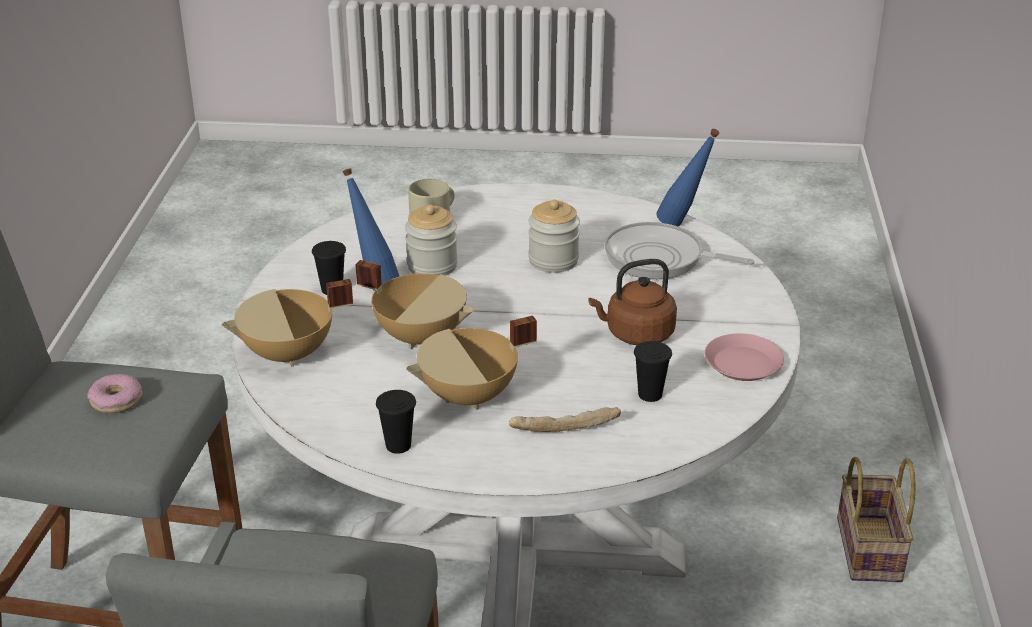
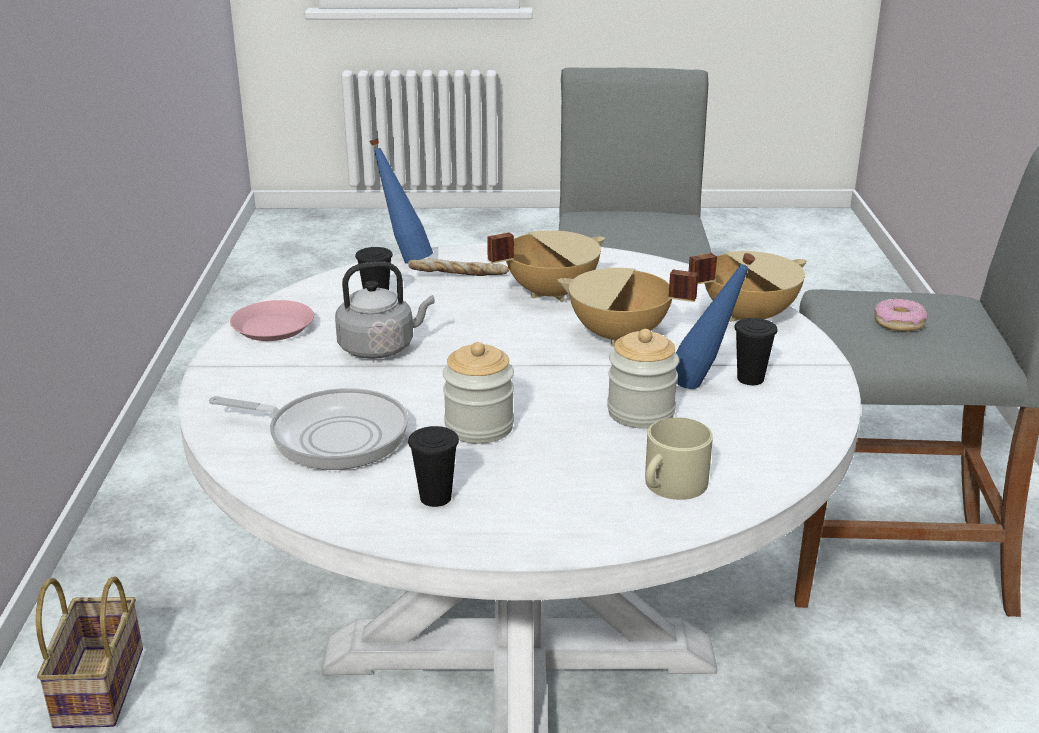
camera: 175 degrees right, 5 degrees down
black cup [376,390,416,454] -> black cup moved to [408,426,459,507]
brown kettle [588,259,677,345] -> grey kettle [335,262,435,359]
blue bottle [656,129,719,226] -> blue bottle moved to [369,138,433,264]

